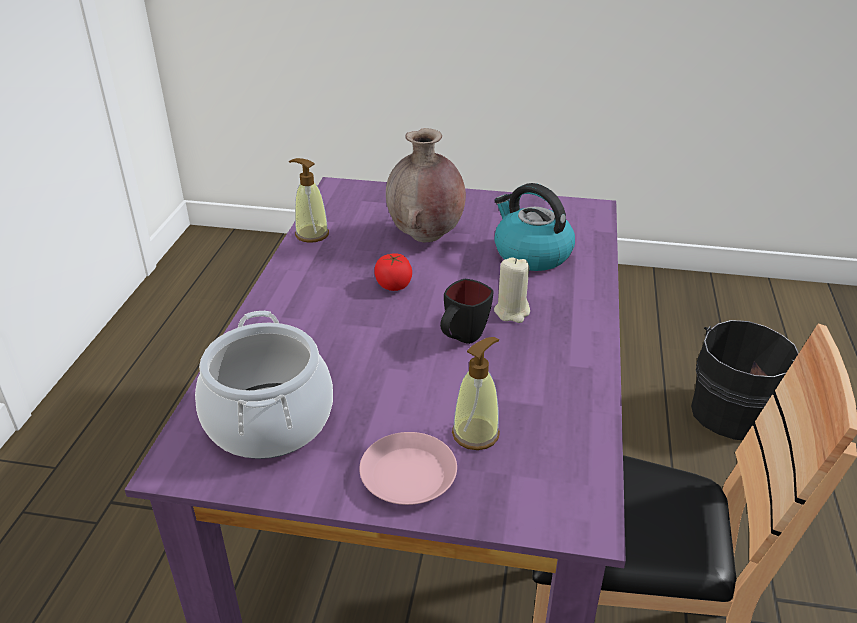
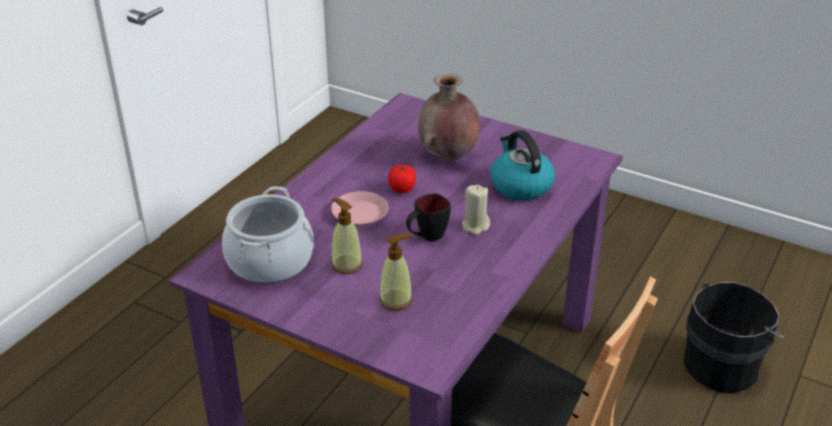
camera: 20 degrees right, 0 degrees up
soap dispenser [289,158,329,243] -> soap dispenser moved to [331,198,363,274]
pink plate [359,432,457,505] -> pink plate moved to [331,191,388,226]

